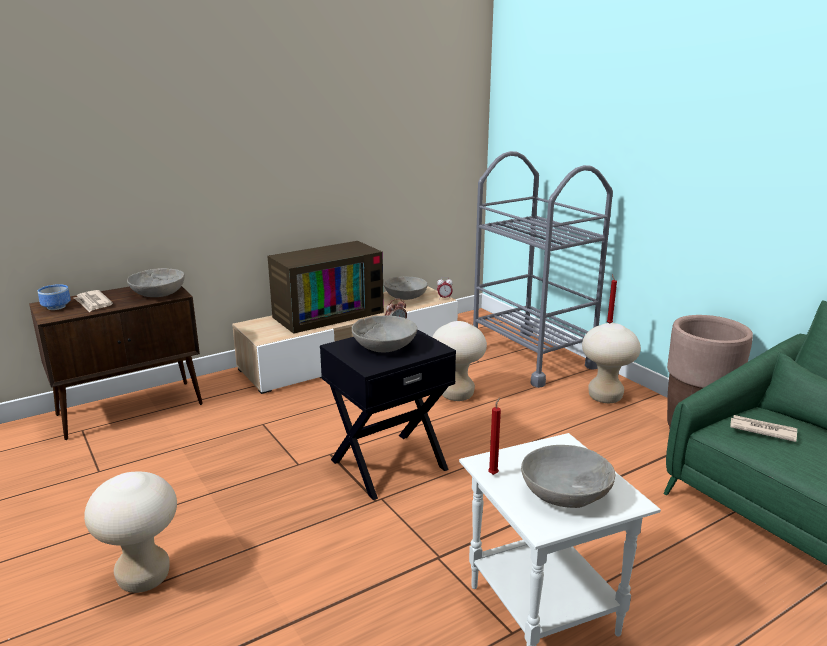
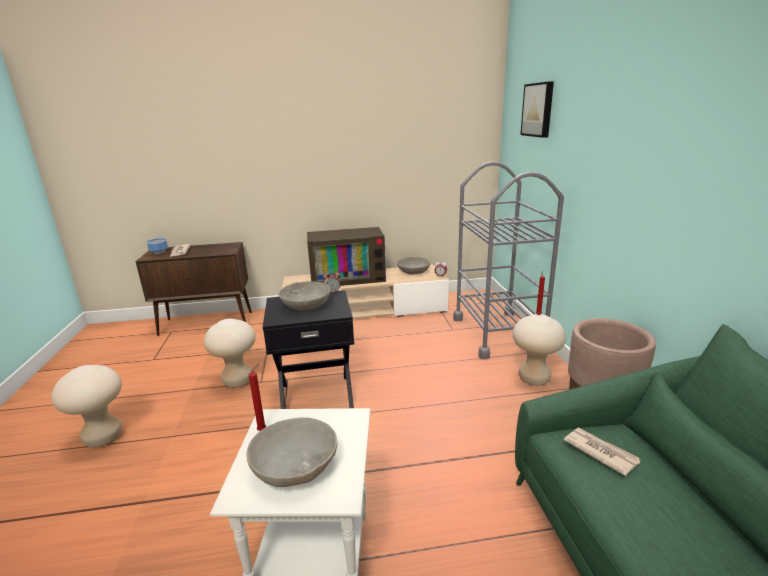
camera: 25 degrees right, 0 degrees up
grey bowl [127,268,185,297] -> none
beige stool [432,321,487,401] -> beige stool moved to [204,318,256,388]
none -> picture [520,81,554,138]

